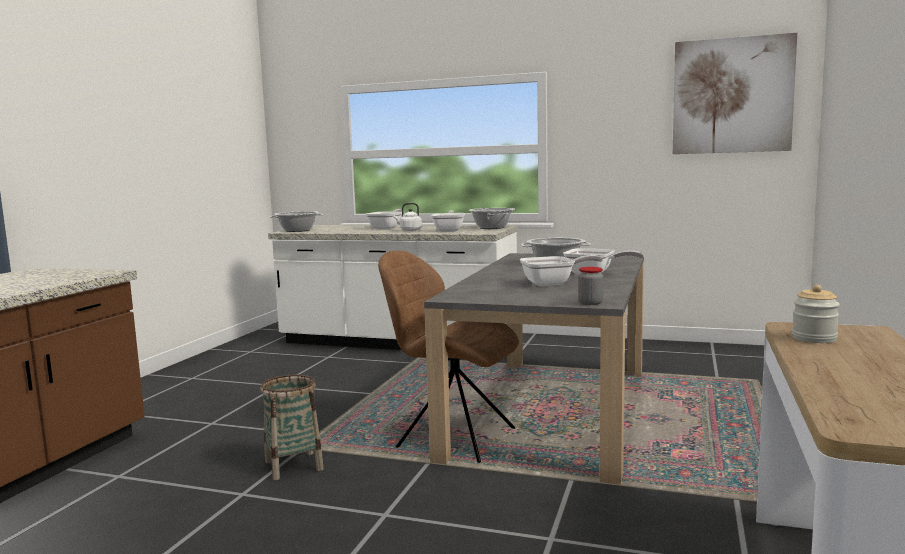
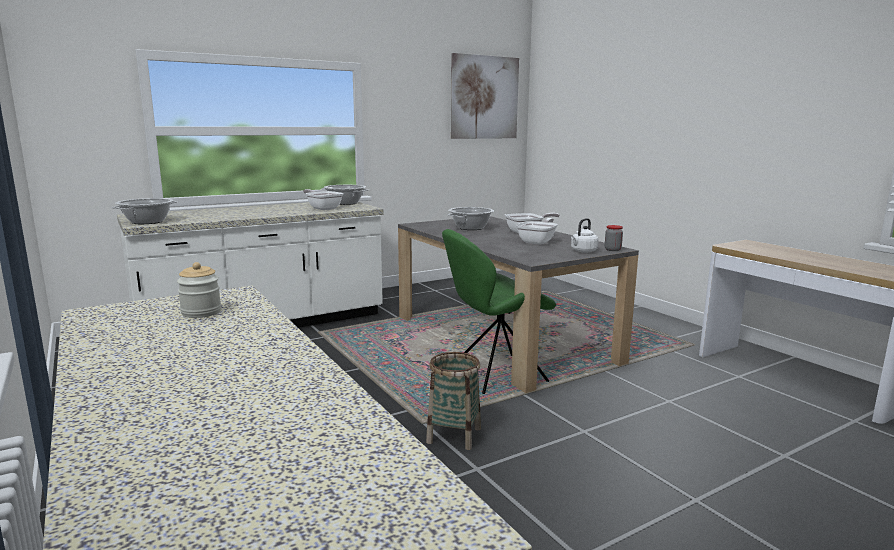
camera: 50 degrees left, 5 degrees up
frying pan [366,209,404,229] -> none
brown chair [378,251,519,463] -> green chair [442,229,556,394]
white kettle [394,203,422,231] -> white kettle moved to [571,218,598,253]
jar [792,285,840,343] -> jar moved to [177,262,221,318]

